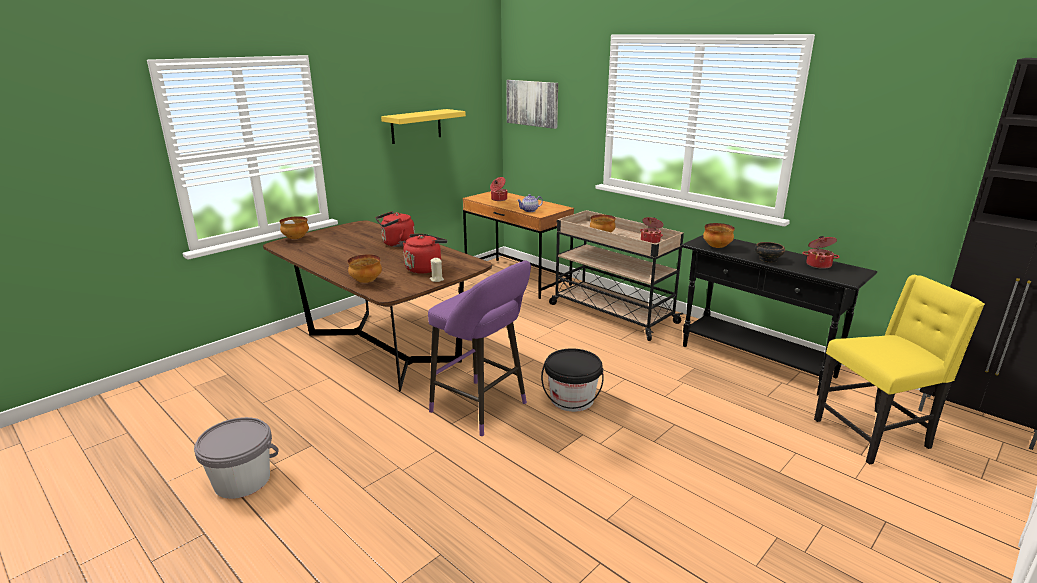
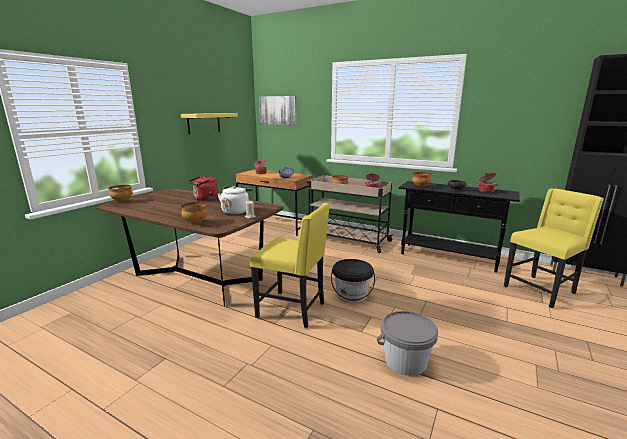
camera: 15 degrees left, 5 degrees down
grey bucket [194,417,279,499] -> grey bucket moved to [377,311,438,376]
red kettle [403,234,447,273] -> white kettle [218,186,253,215]
purple stool [428,260,531,436] -> yellow chair [250,203,330,328]

